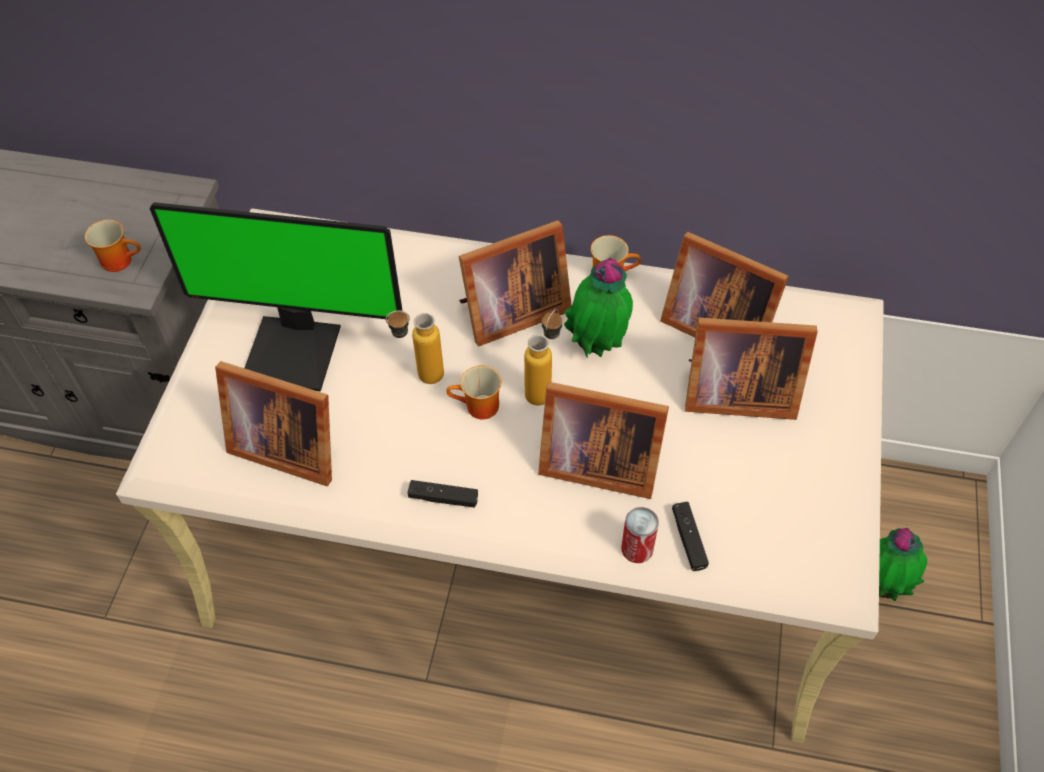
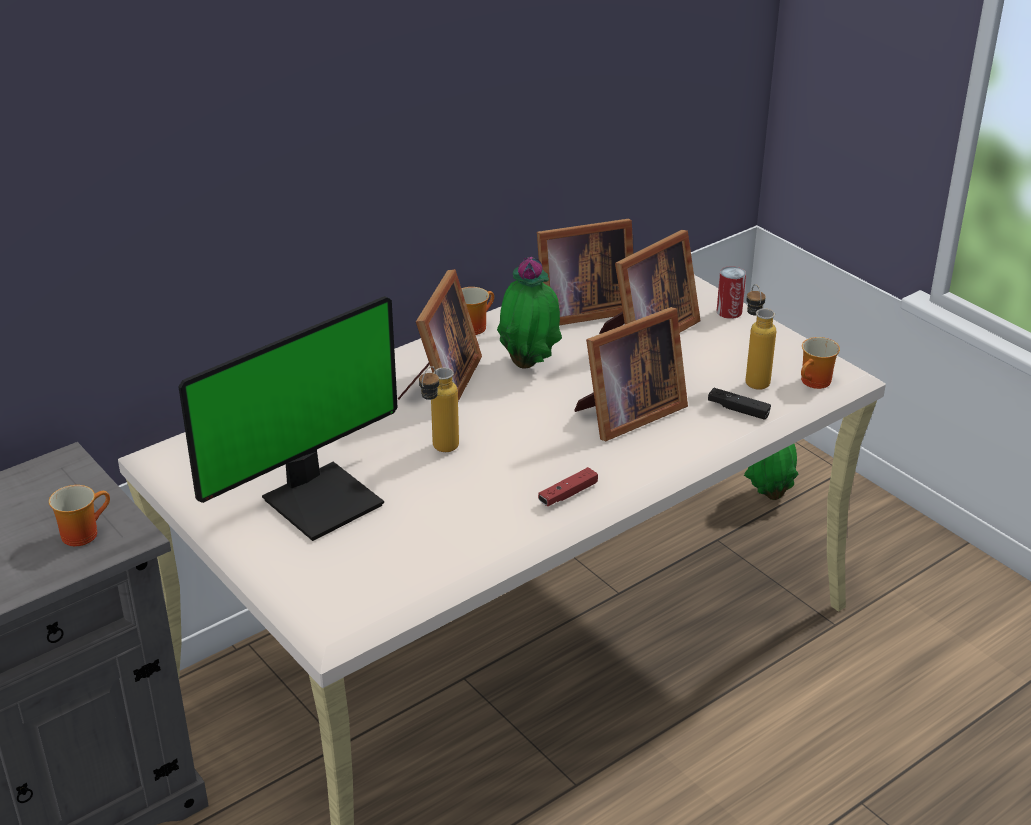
camera: 50 degrees left, 20 degrees down
picture frame [215,361,332,486] -> none
black game controller [408,480,478,508] -> red game controller [538,467,598,506]
mug [446,365,502,419] -> mug moved to [801,337,840,389]
bottle [524,309,562,406] -> bottle moved to [746,284,776,390]
can [621,507,659,563] -> can moved to [717,266,746,319]

